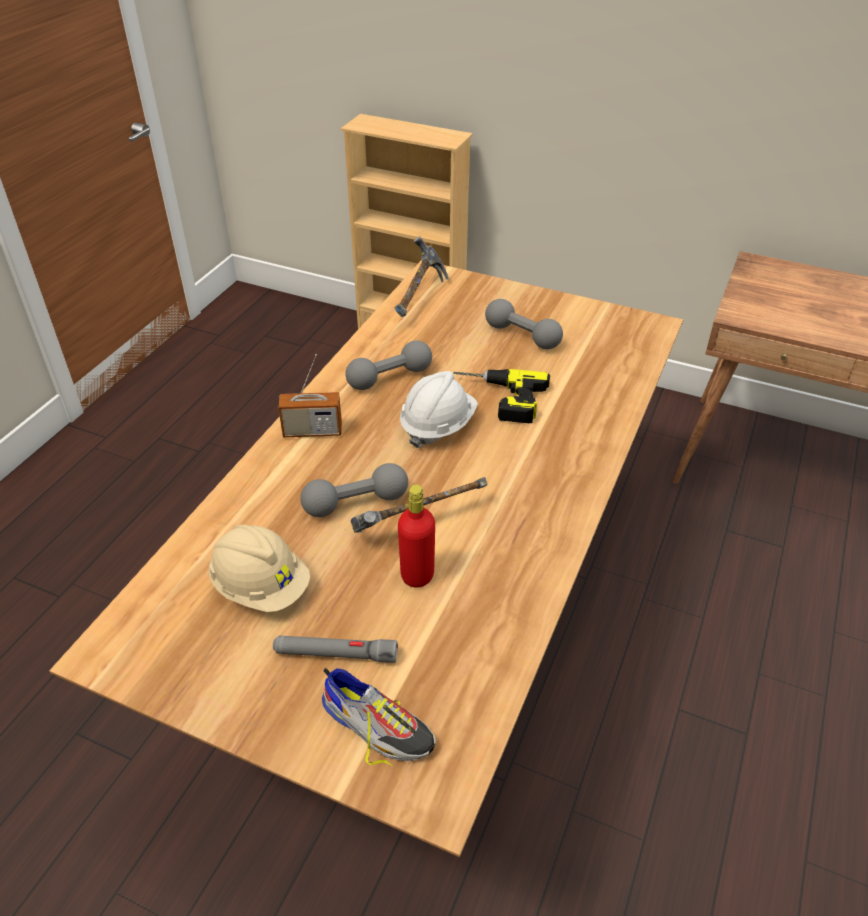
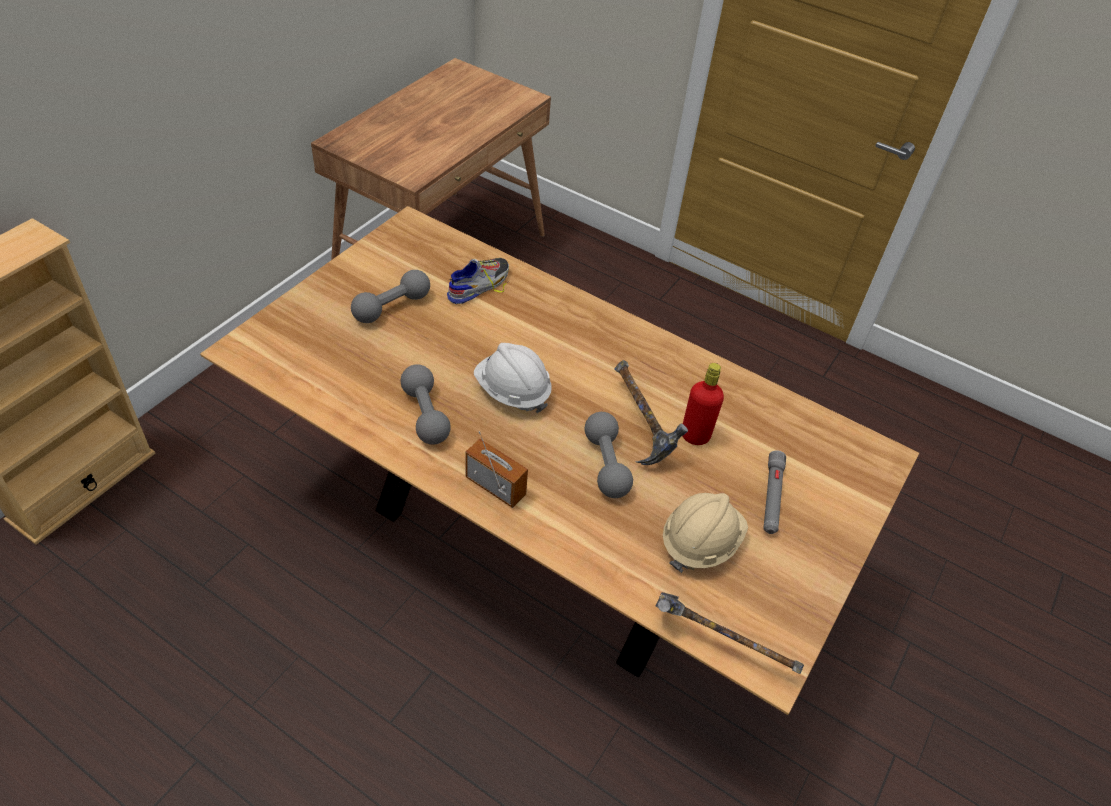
camera: 85 degrees left, 5 degrees up
radio [278,354,342,437] -> radio turned 60 degrees counterclockwise [466,431,528,508]
shoe [322,668,436,765] -> shoe moved to [447,258,509,304]
hammer [394,236,449,317] -> hammer moved to [656,592,804,674]
power drill [454,369,550,423] -> none

